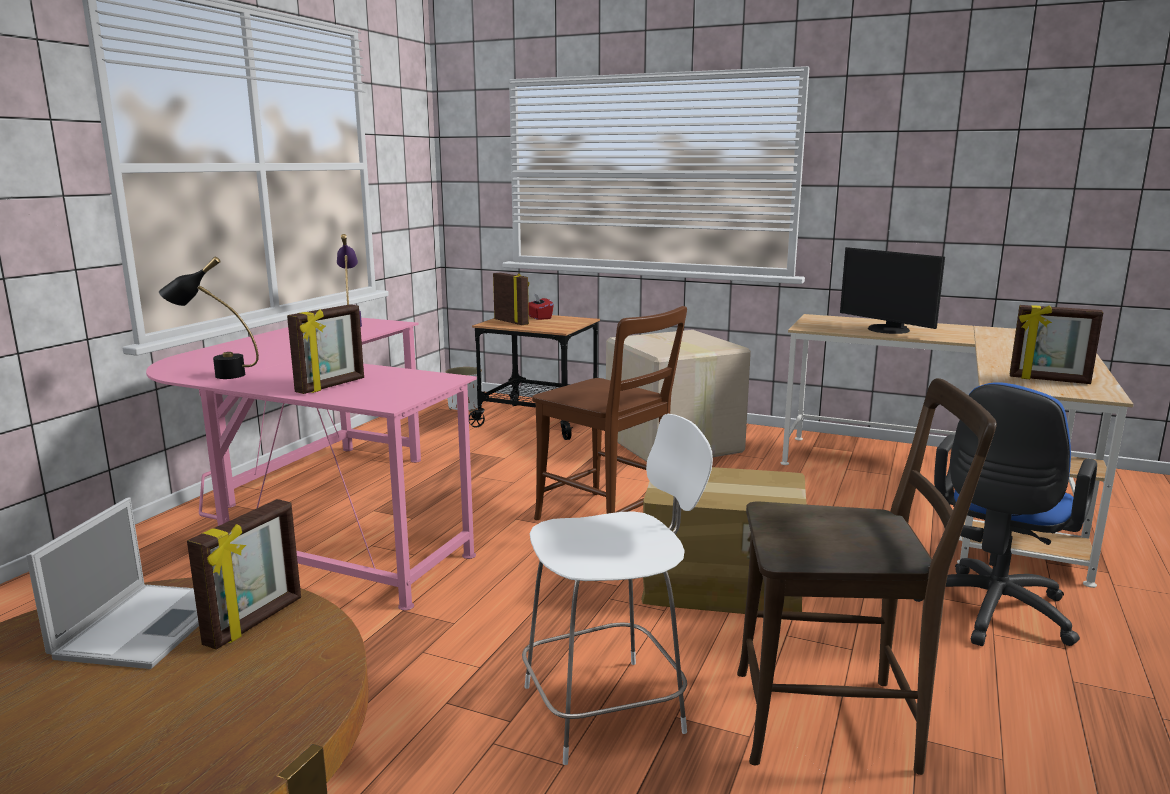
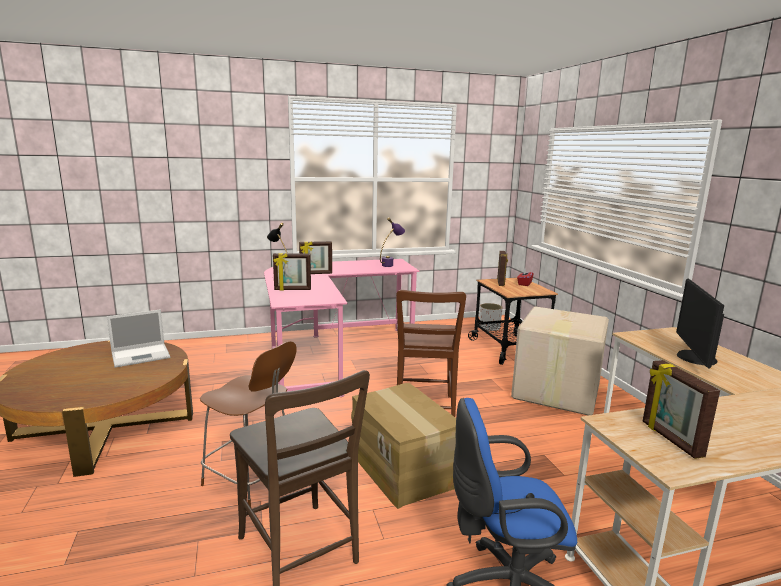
camera: 50 degrees right, 0 degrees up
picture frame [187,499,301,650] -> picture frame moved to [299,241,332,274]
white chair [522,414,713,765] -> brown chair [200,341,297,507]

